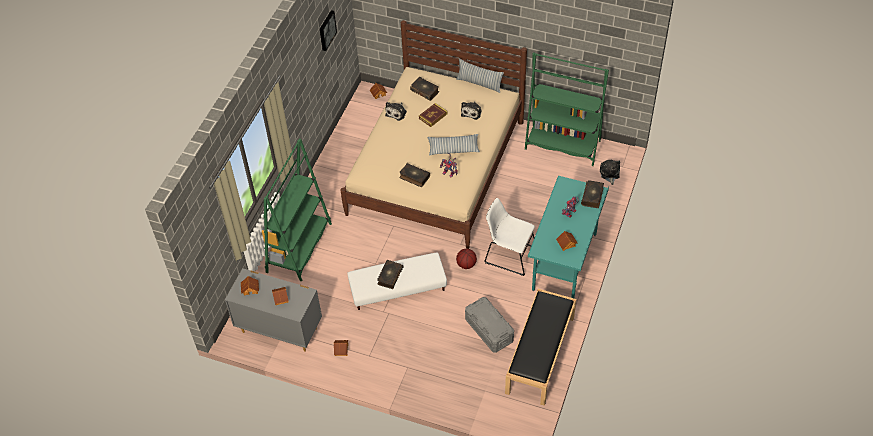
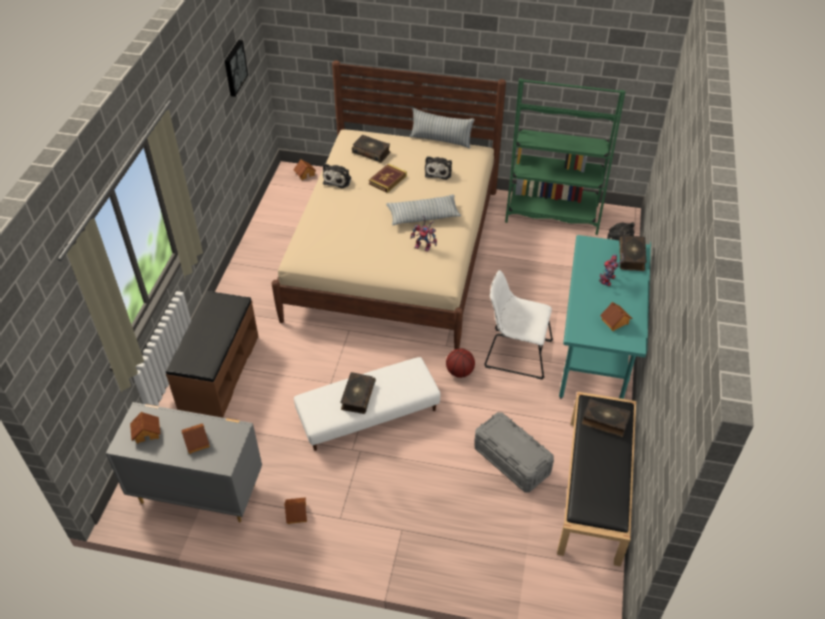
camera: 10 degrees left, 5 degrees down
green bookcase [262,139,332,281] -> brown bench [166,291,259,418]
book [399,163,430,187] -> book moved to [582,399,631,437]

